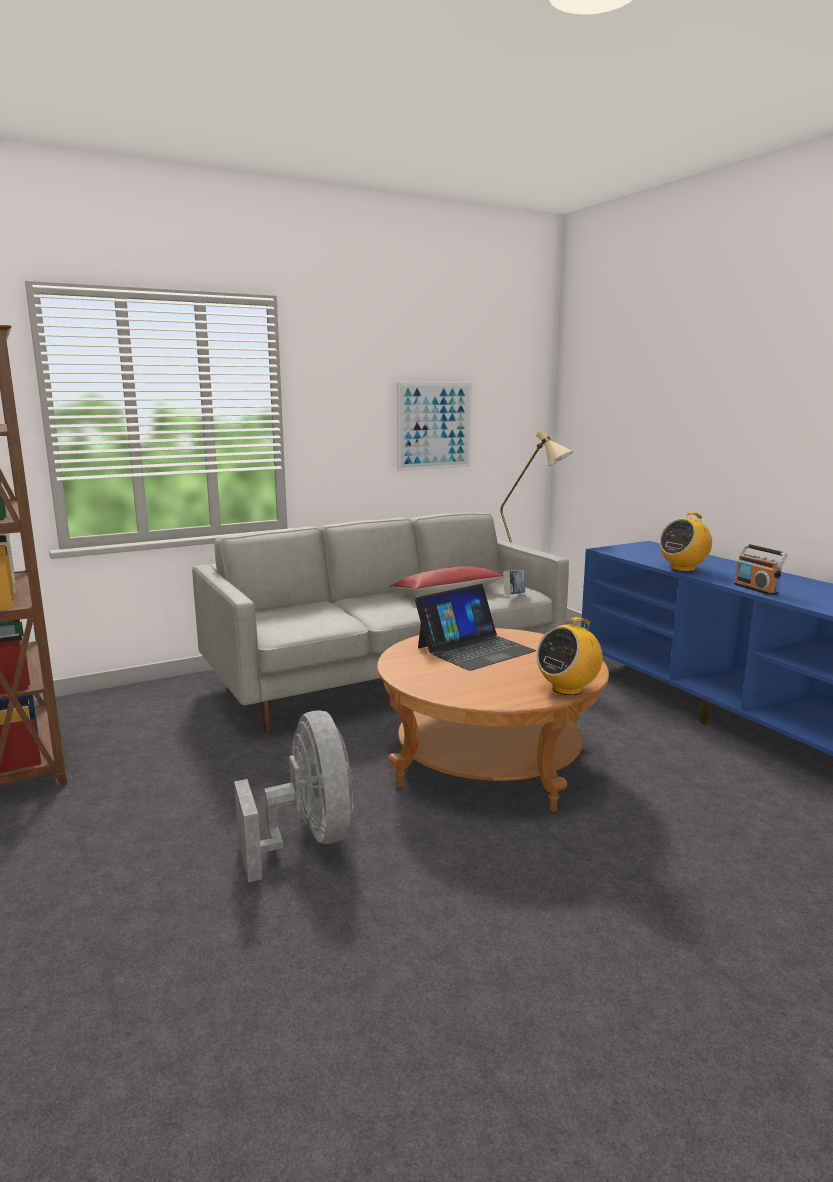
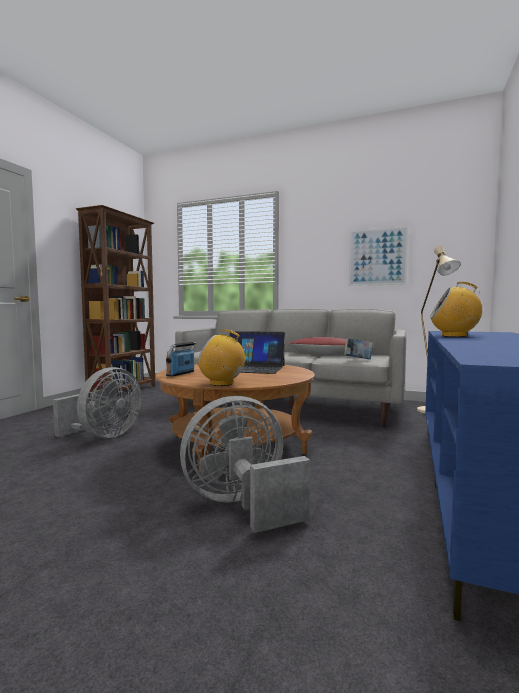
camera: 50 degrees right, 10 degrees down
radio [734,544,788,595] -> radio moved to [166,342,196,377]
none -> grey fan [180,396,310,533]

